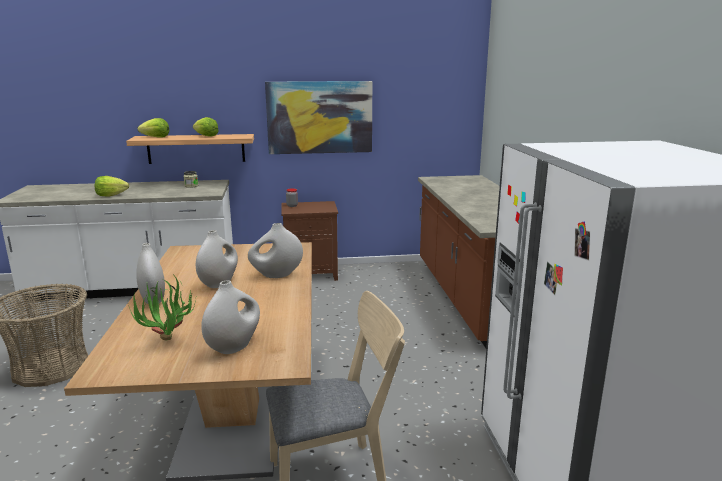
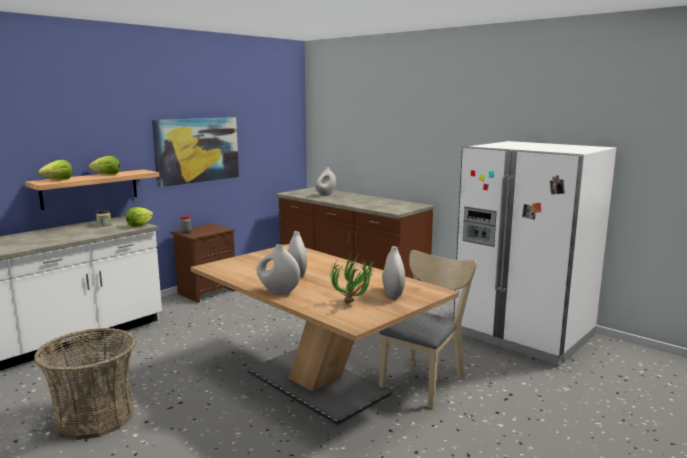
camera: 40 degrees left, 5 degrees down
lettuce [95,176,129,196] -> lettuce moved to [126,207,153,227]
white vase [248,223,303,278] -> white vase moved to [315,167,336,196]

